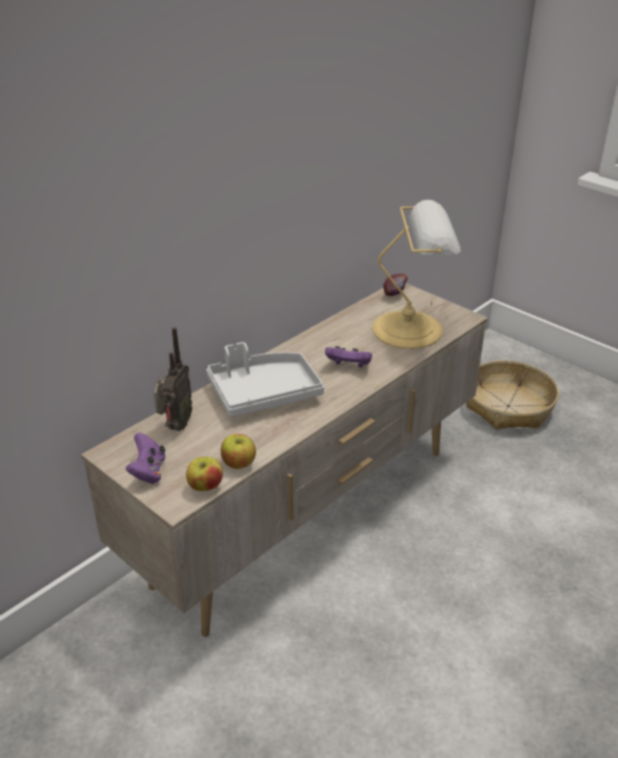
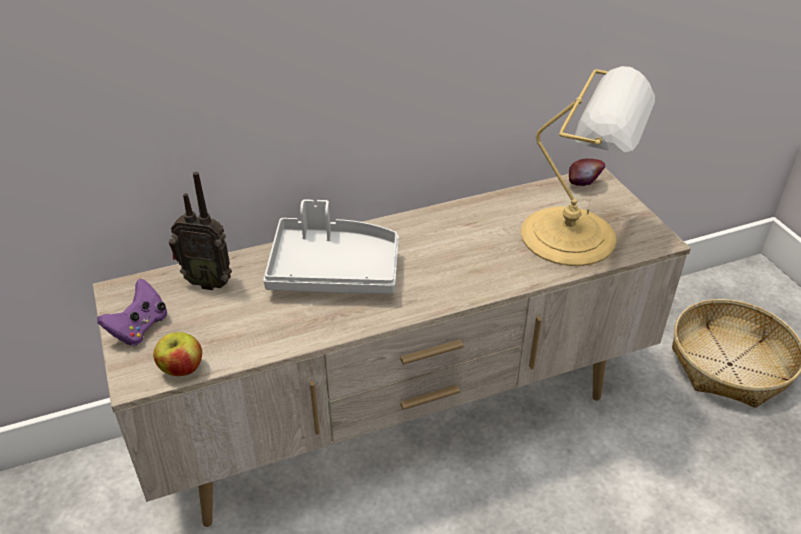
camera: 25 degrees right, 5 degrees up
radio [154,327,192,431] -> radio turned 60 degrees clockwise [169,172,232,290]
apple [221,434,256,469] -> none
purple game controller [325,346,372,368] -> none

